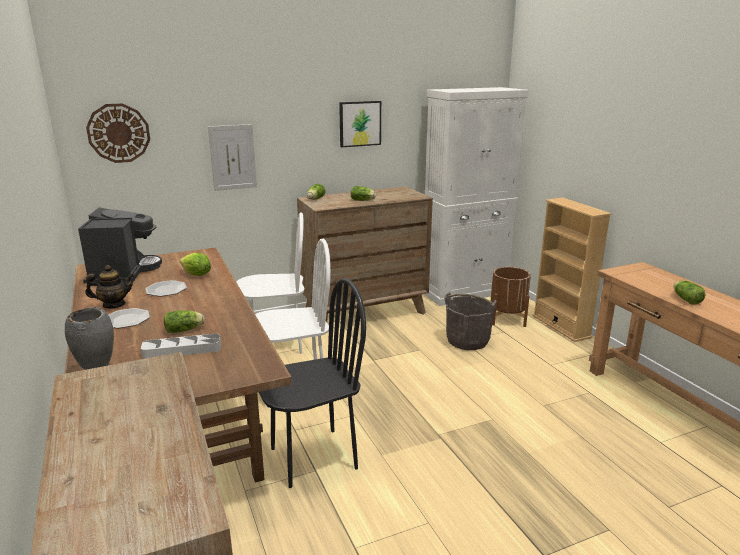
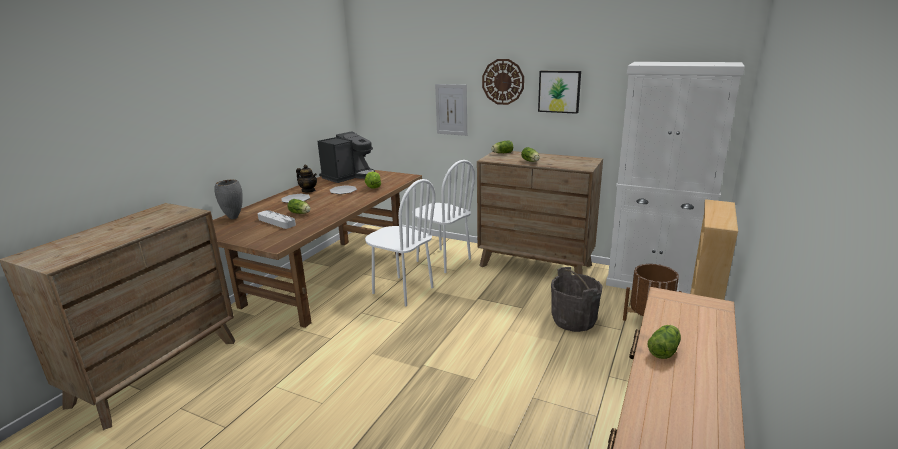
camera: 50 degrees right, 0 degrees up
wall clock [86,103,150,163] -> wall clock moved to [482,59,524,105]
black chair [259,278,366,488] -> none

